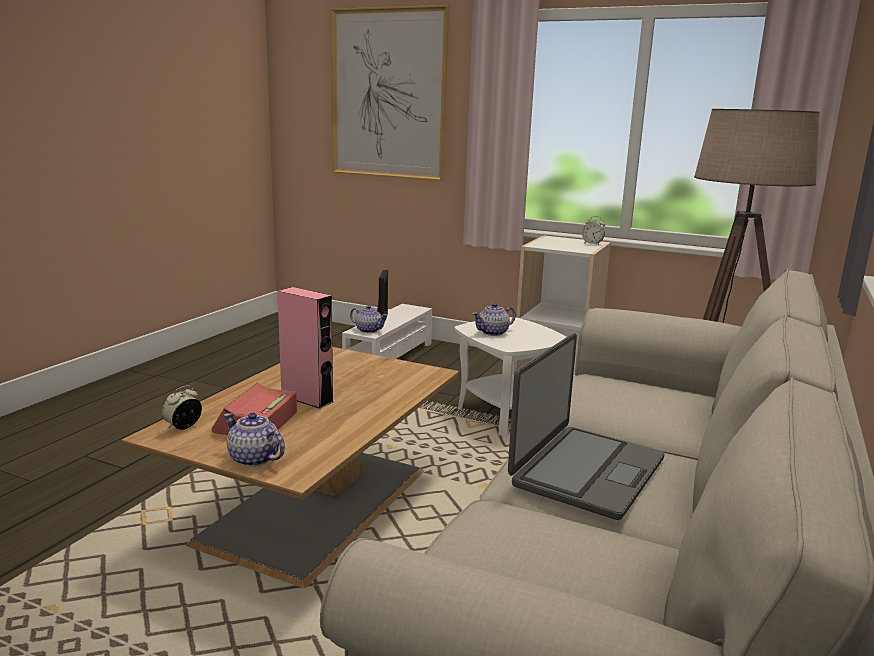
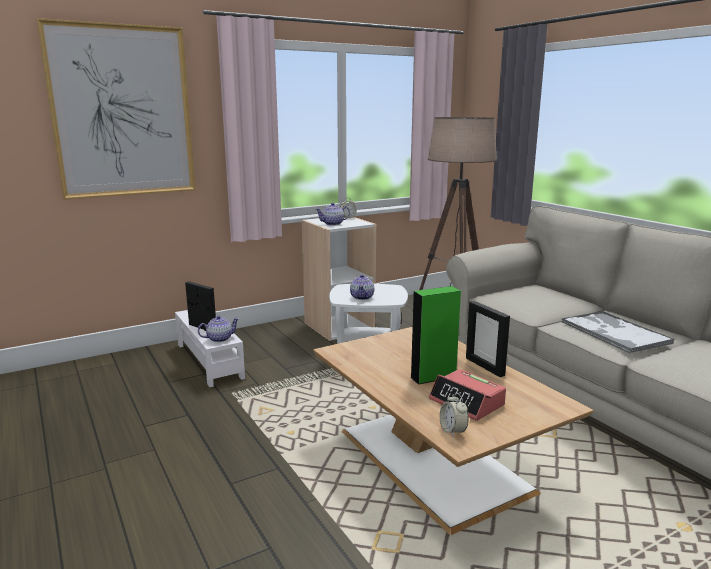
camera: 55 degrees left, 0 degrees up
teapot [224,413,285,467] -> teapot moved to [315,203,350,226]
pink speaker [278,287,334,409] -> green speaker [410,286,461,385]
laptop [508,333,665,520] -> tray [562,311,674,353]
none -> picture frame [466,301,510,377]

